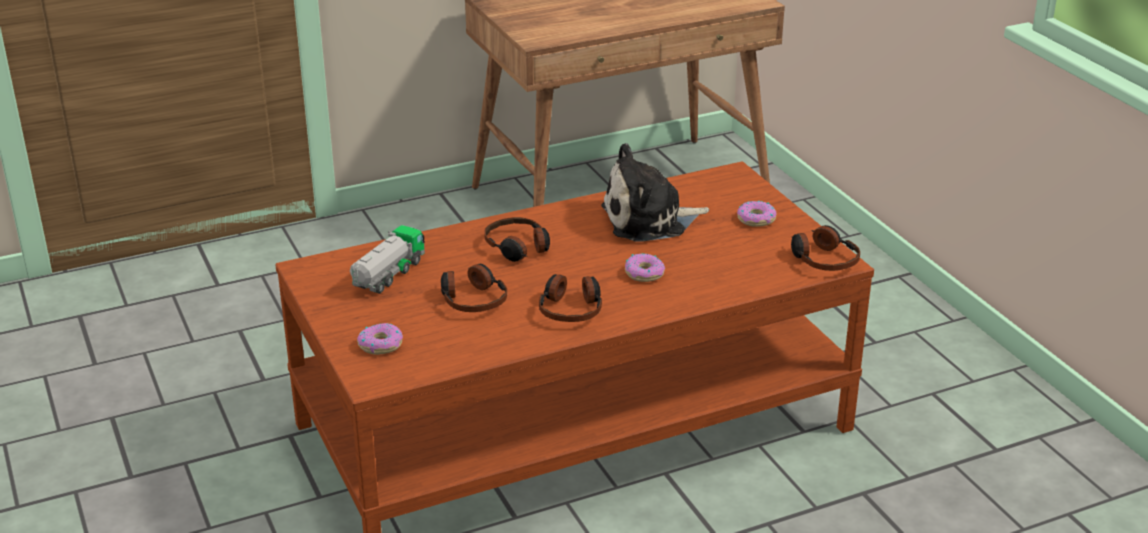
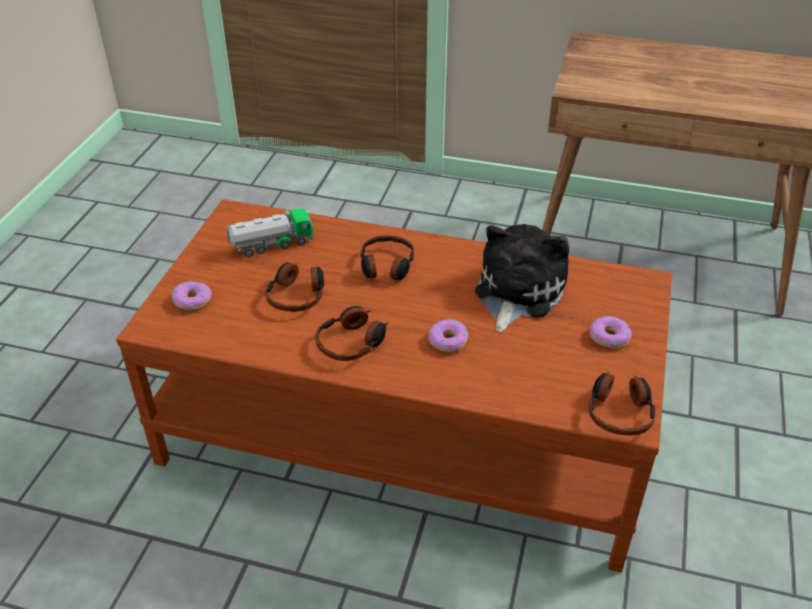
camera: 40 degrees right, 10 degrees up
plush toy [601,143,709,242] -> plush toy turned 90 degrees clockwise [475,224,570,332]

